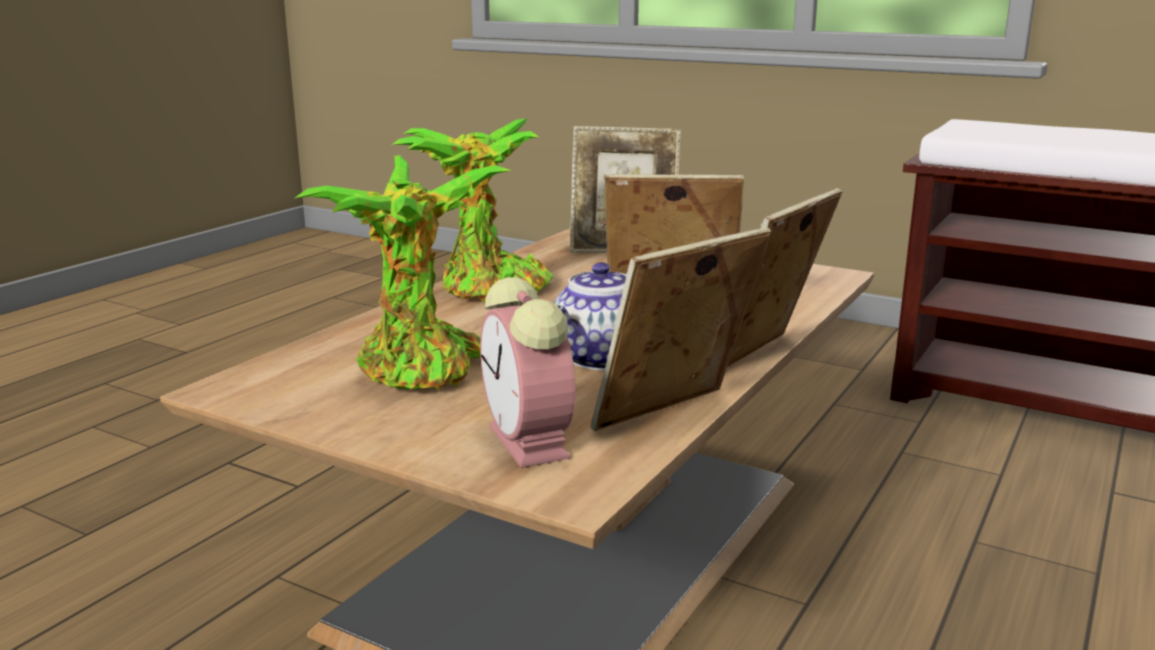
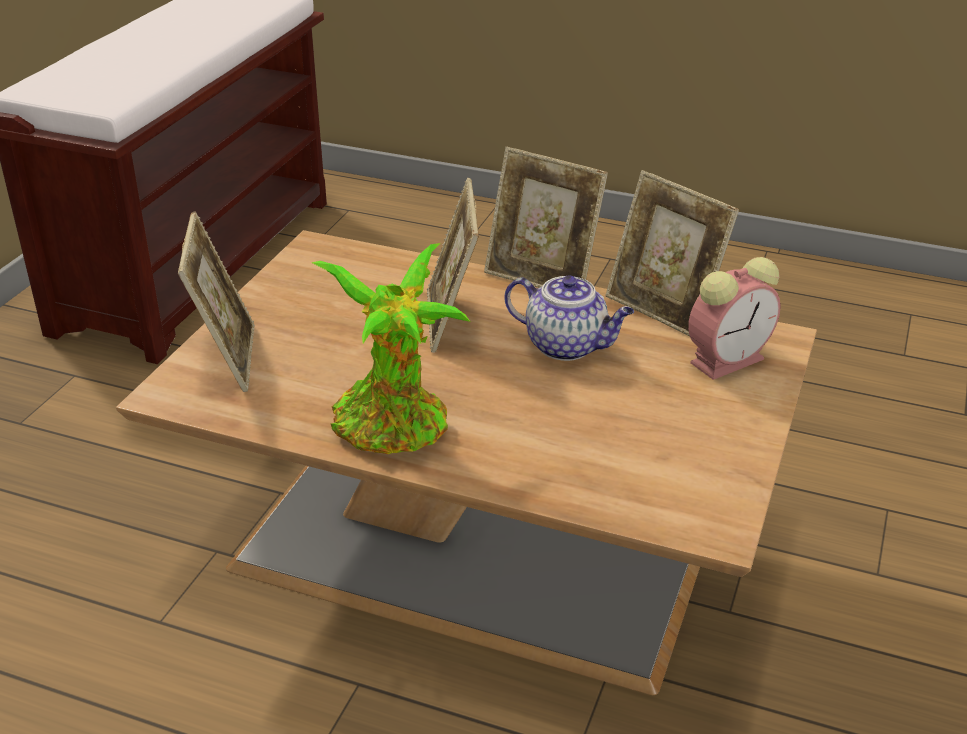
camera: 100 degrees left, 15 degrees up
potted plant [295,155,512,390] -> none

